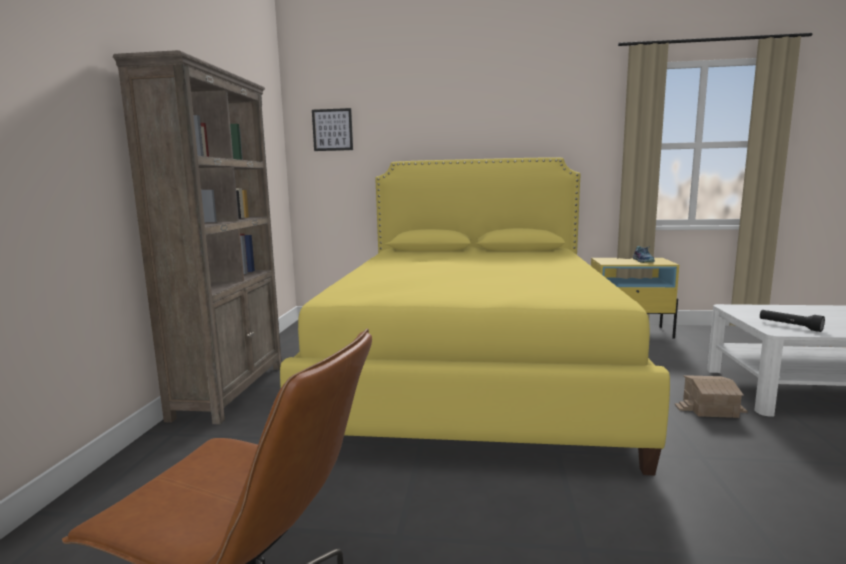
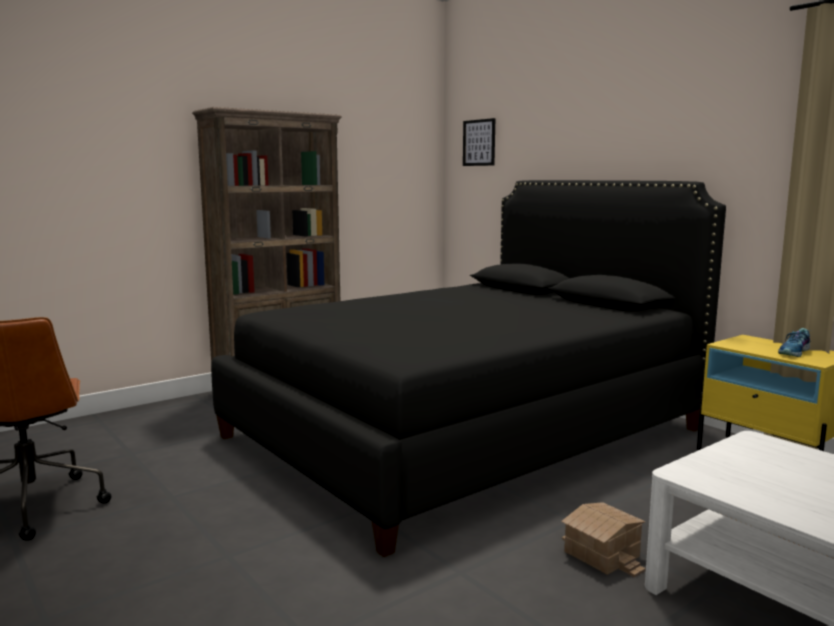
camera: 45 degrees right, 0 degrees up
yellow bed [280,157,670,476] -> black bed [211,180,726,557]
black flashlight [760,310,825,332] -> none

